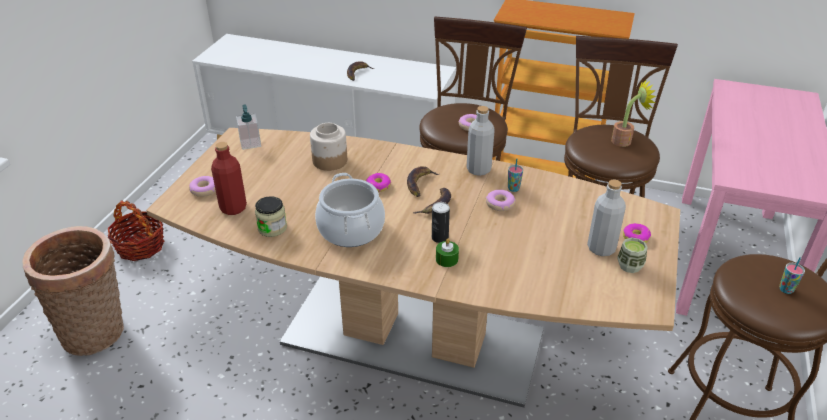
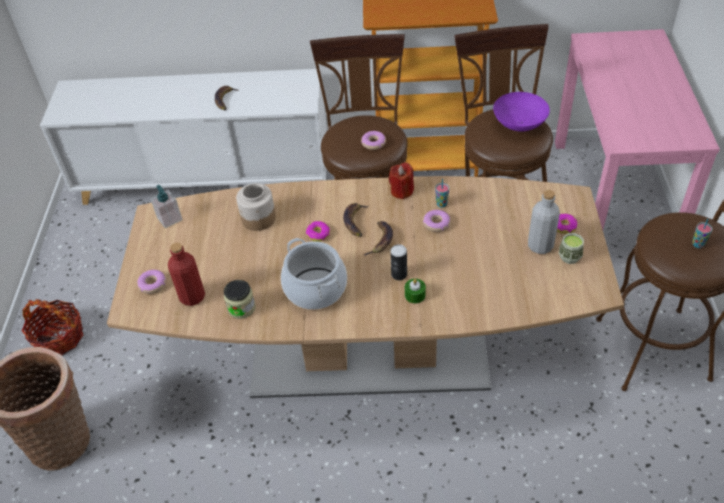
camera: 15 degrees left, 10 degrees up
grey bottle [466,106,495,176] -> red candle [389,162,414,199]
potted plant [611,79,656,147] -> purple bowl [493,92,550,131]

